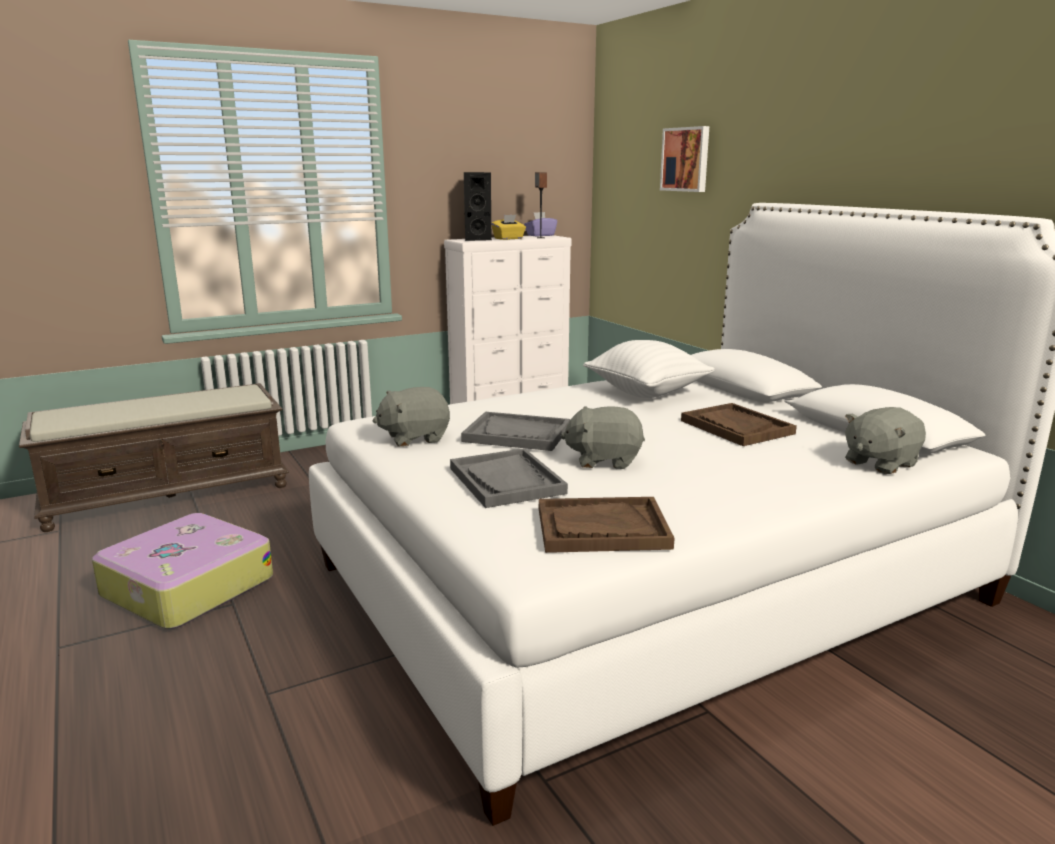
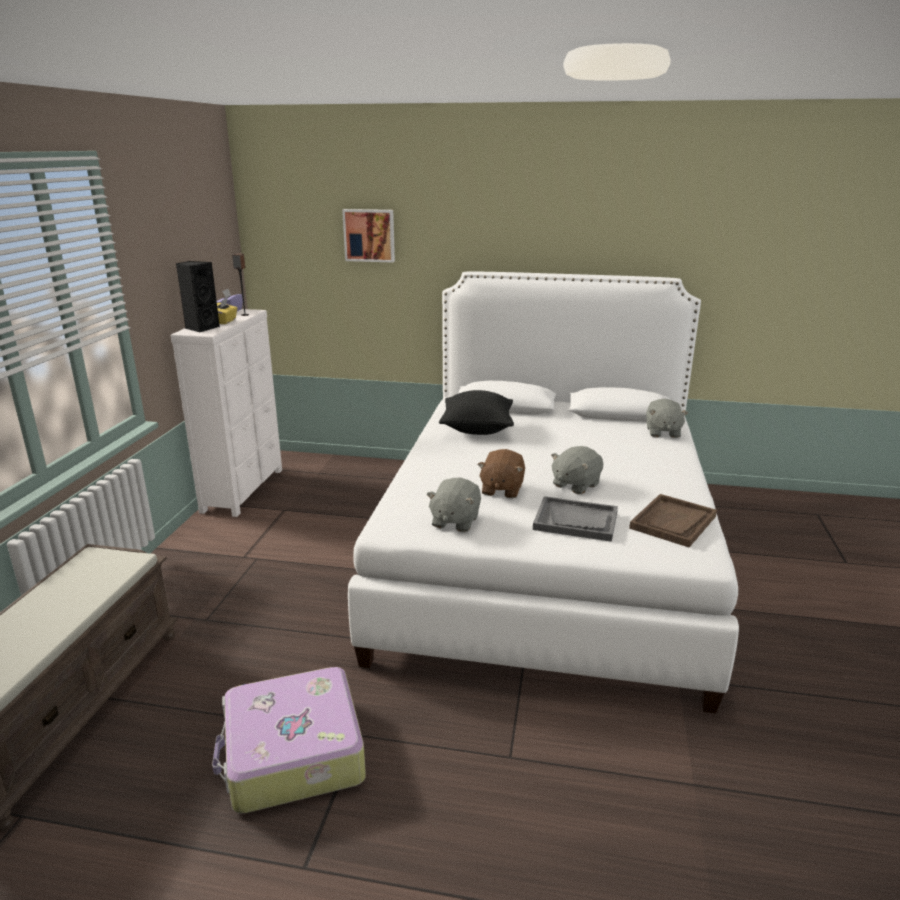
camera: 50 degrees left, 5 degrees up
grey tray [461,412,570,451] -> brown plush toy [477,449,525,498]
white pillow [583,340,715,398] -> black pillow [439,390,514,435]
brown tray [681,403,797,446] -> none

